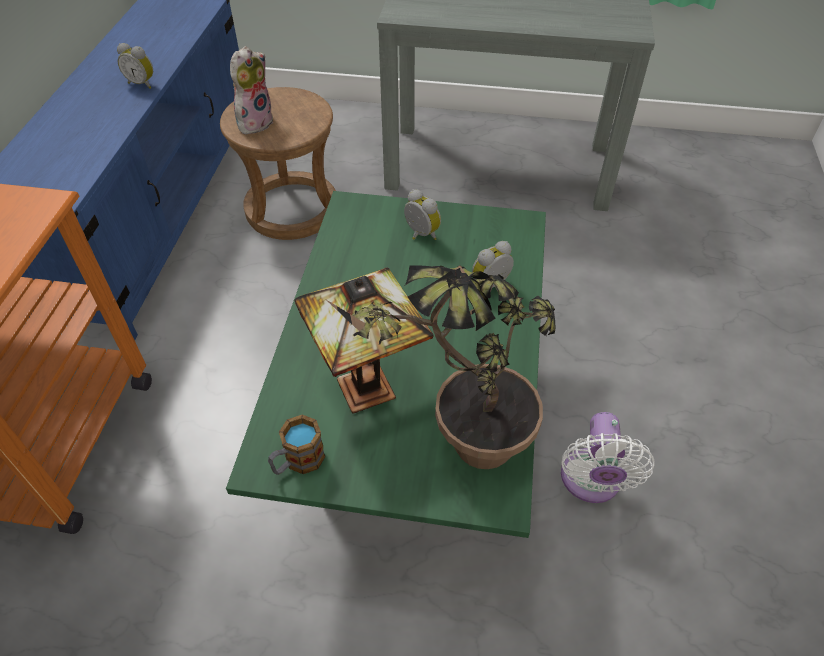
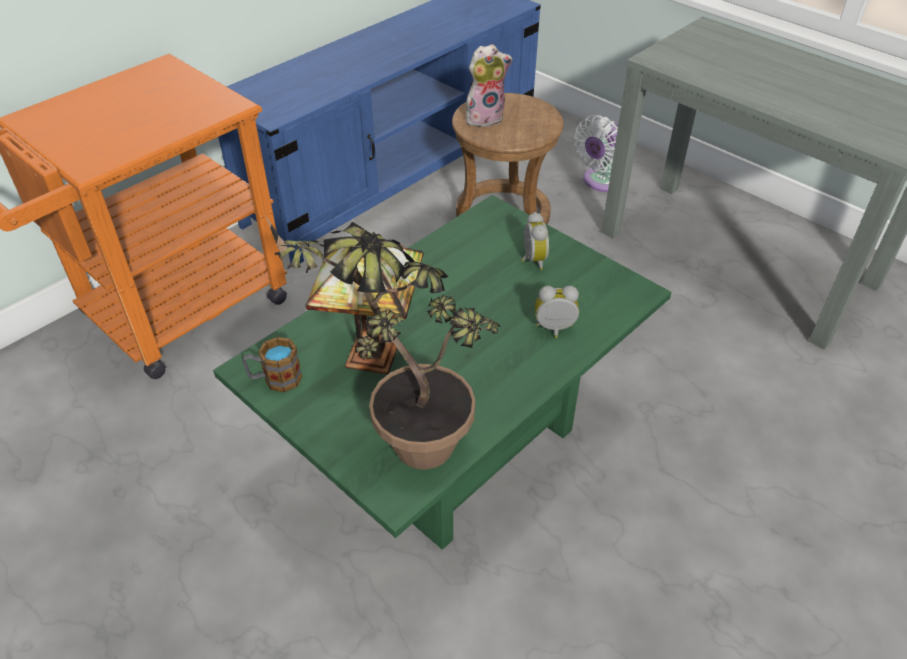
camera: 35 degrees right, 5 degrees down
alarm clock [117,43,153,89] -> none
white fan [561,412,655,503] -> white fan moved to [574,115,619,192]

